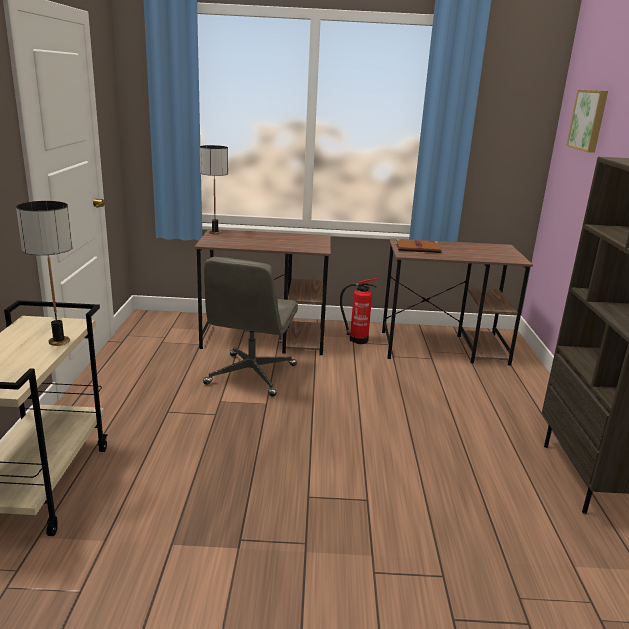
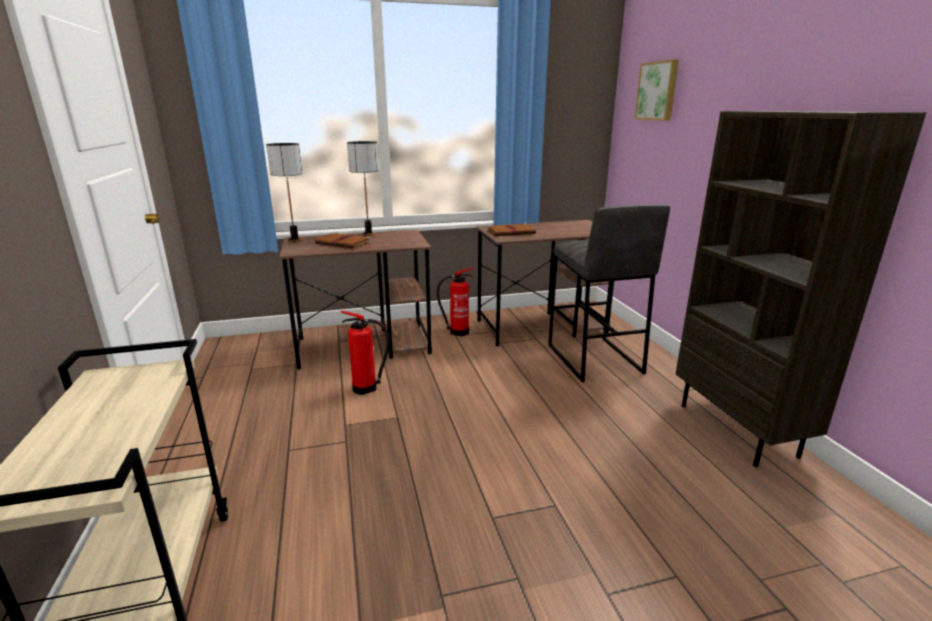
camera: 15 degrees left, 0 degrees up
table lamp [16,201,73,346] -> table lamp moved to [347,141,379,236]
grey office chair [203,257,298,397] -> fire extinguisher [341,311,390,395]
none -> brown book [315,233,371,249]
none -> grey stool [548,204,670,382]

